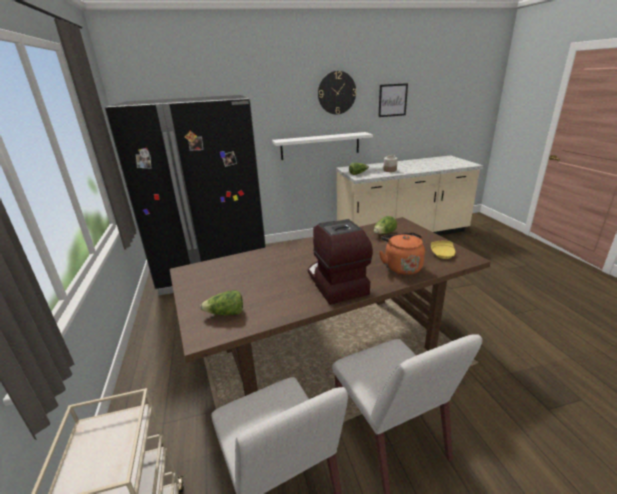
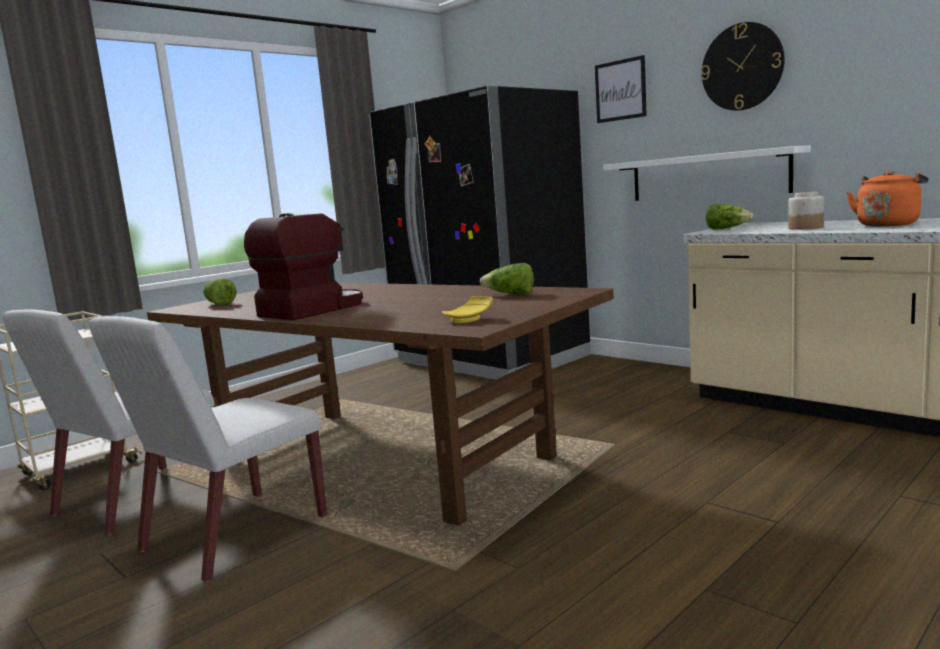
camera: 60 degrees right, 15 degrees down
picture [378,83,408,117] -> picture moved to [595,55,647,123]
orange kettle [379,232,425,275] -> orange kettle moved to [846,171,928,227]

